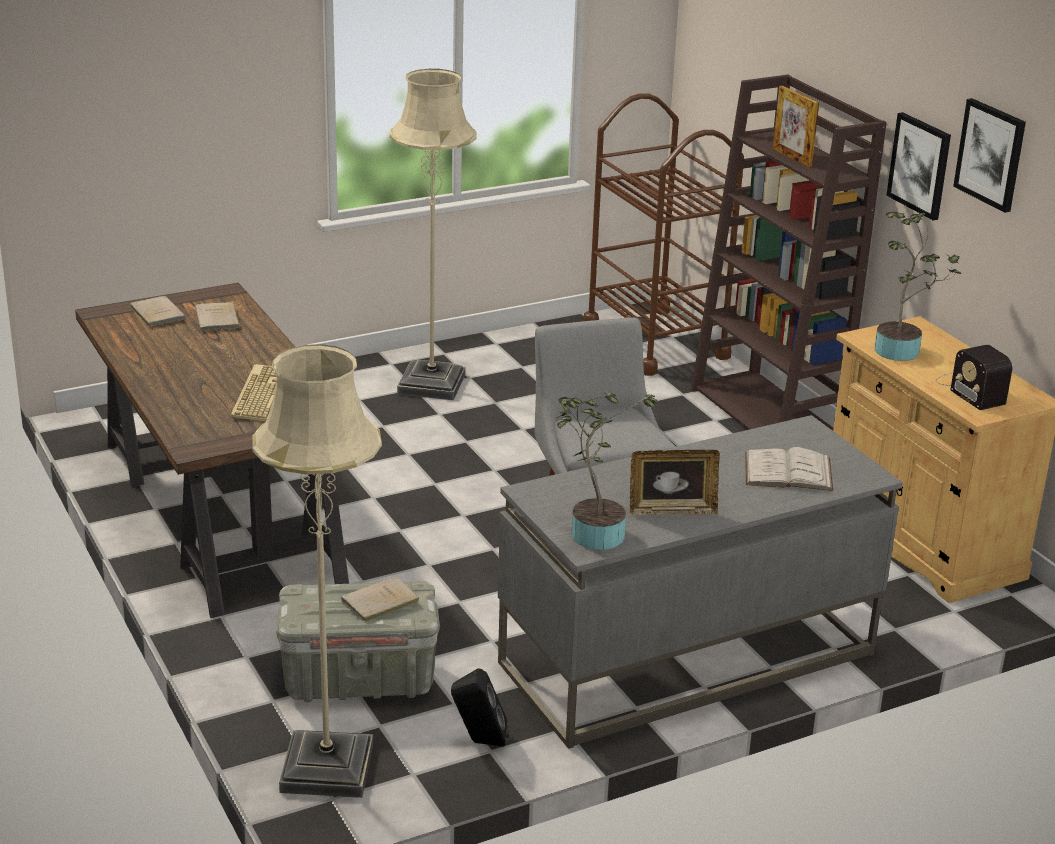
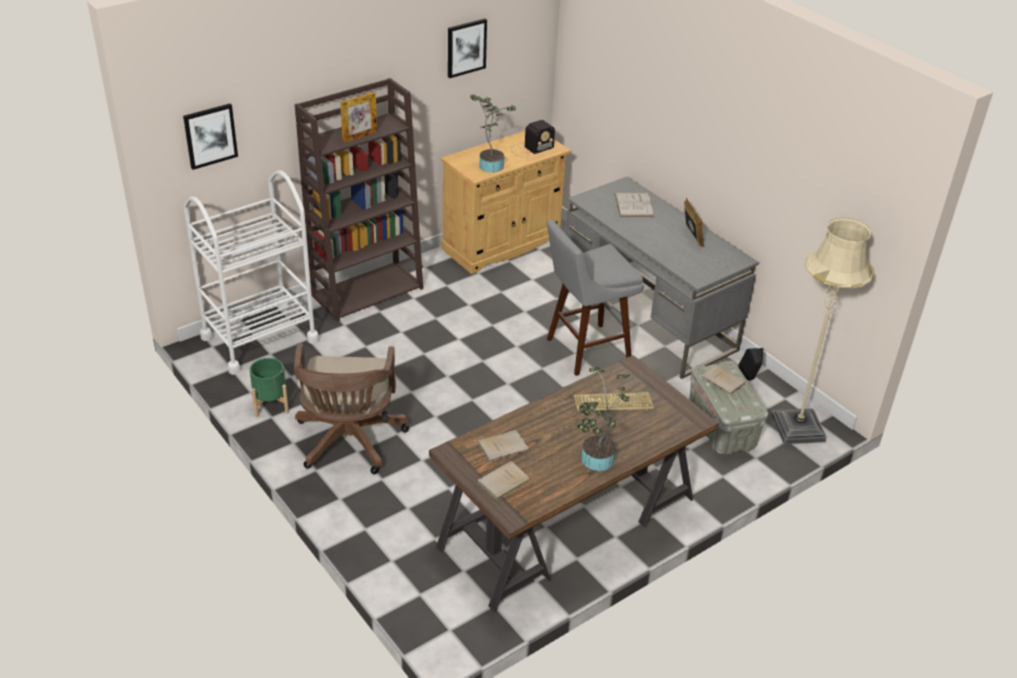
camera: 100 degrees left, 10 degrees up
beige floor lamp [390,69,476,400] -> brown office chair [294,343,409,474]
potted plant [555,392,659,550] -> potted plant moved to [577,367,630,471]
brown cart [583,93,744,376] -> white cart [183,170,319,375]
picture [886,112,951,220] -> picture moved to [183,104,238,170]
none -> green planter [250,358,289,417]

